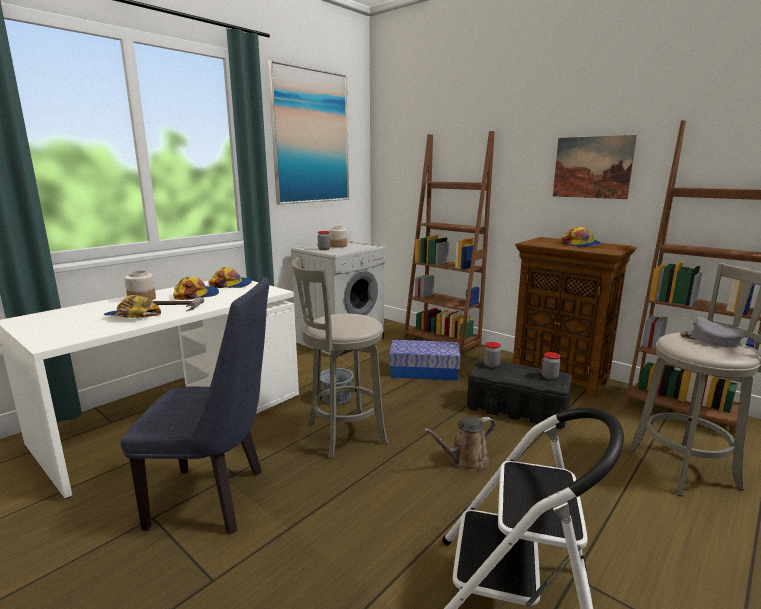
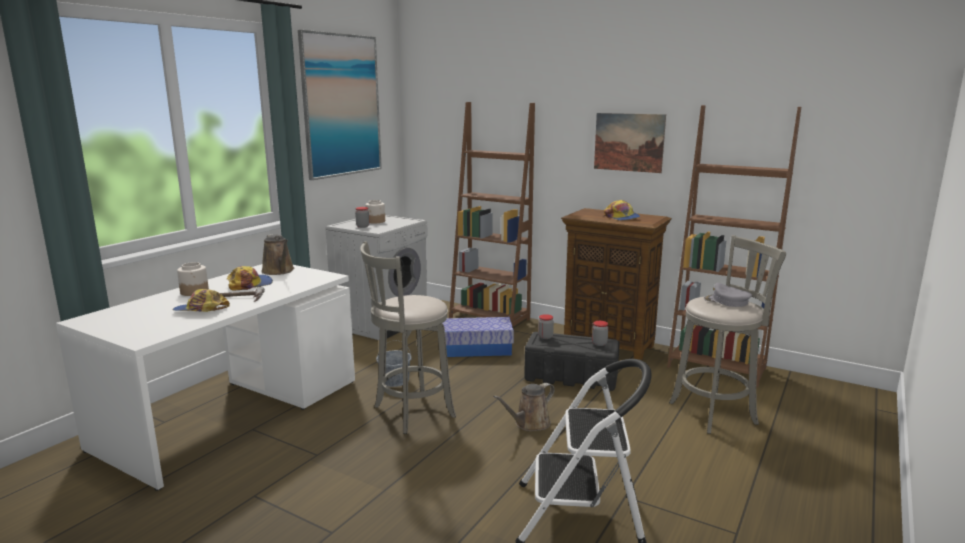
camera: 10 degrees left, 0 degrees up
blue chair [121,277,269,535] -> none
cap [209,267,252,288] -> brown watering can [261,234,294,275]

